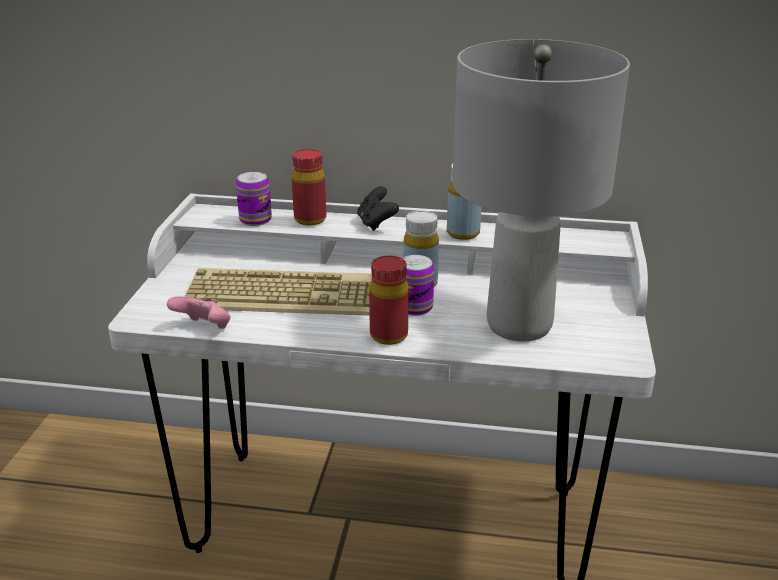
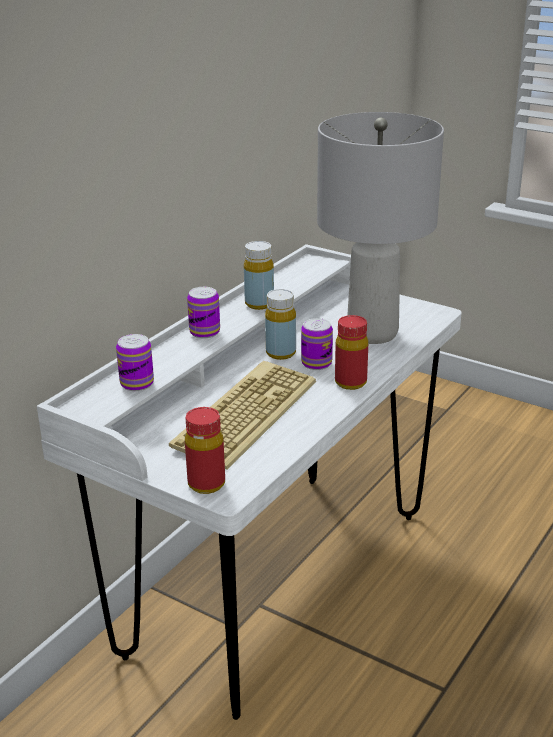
camera: 65 degrees left, 0 degrees up
pink game controller [167,296,231,329] -> none
red bottle [292,149,326,226] -> red bottle moved to [185,407,225,494]
black game controller [357,186,399,231] -> can [187,287,220,338]

